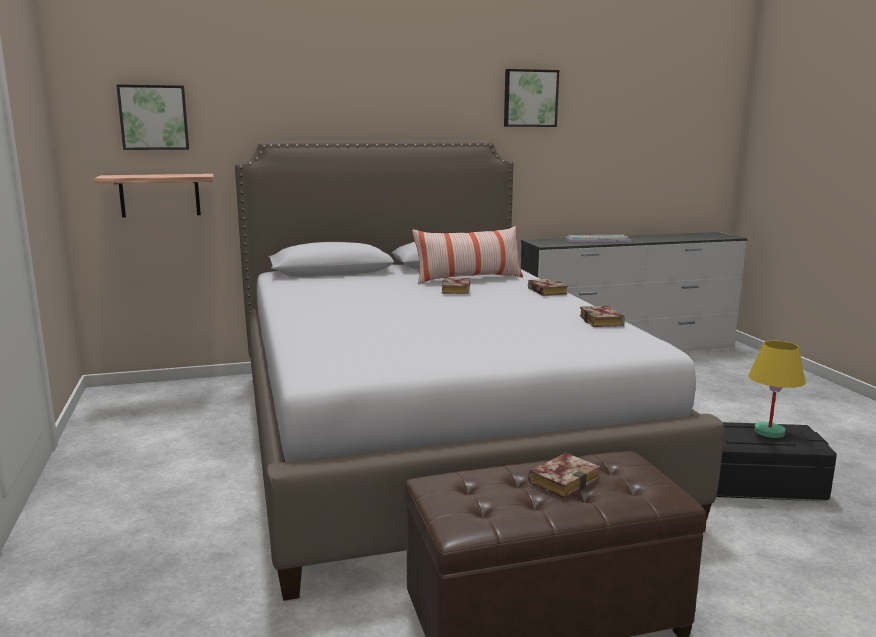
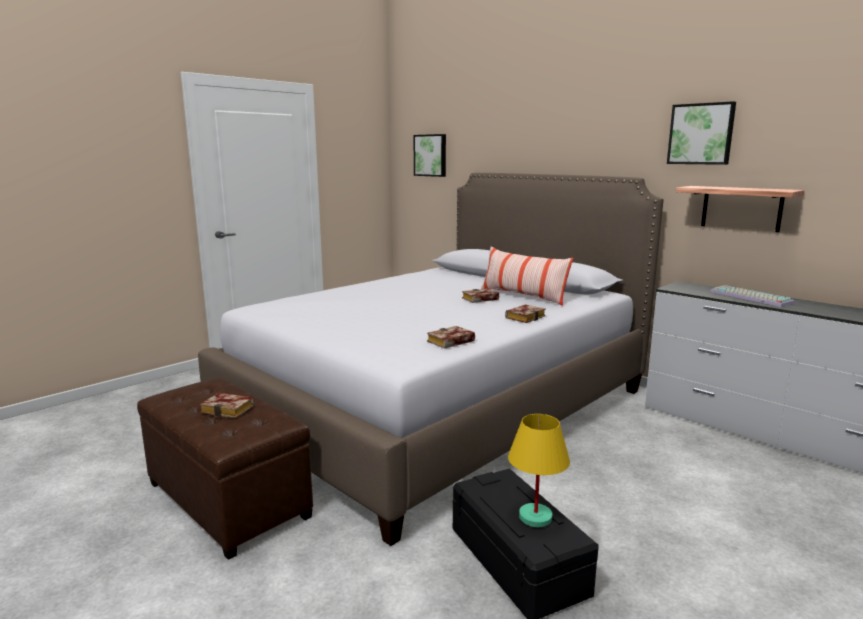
camera: 60 degrees right, 0 degrees up
shelf [94,174,214,217] -> shelf moved to [676,186,804,232]

